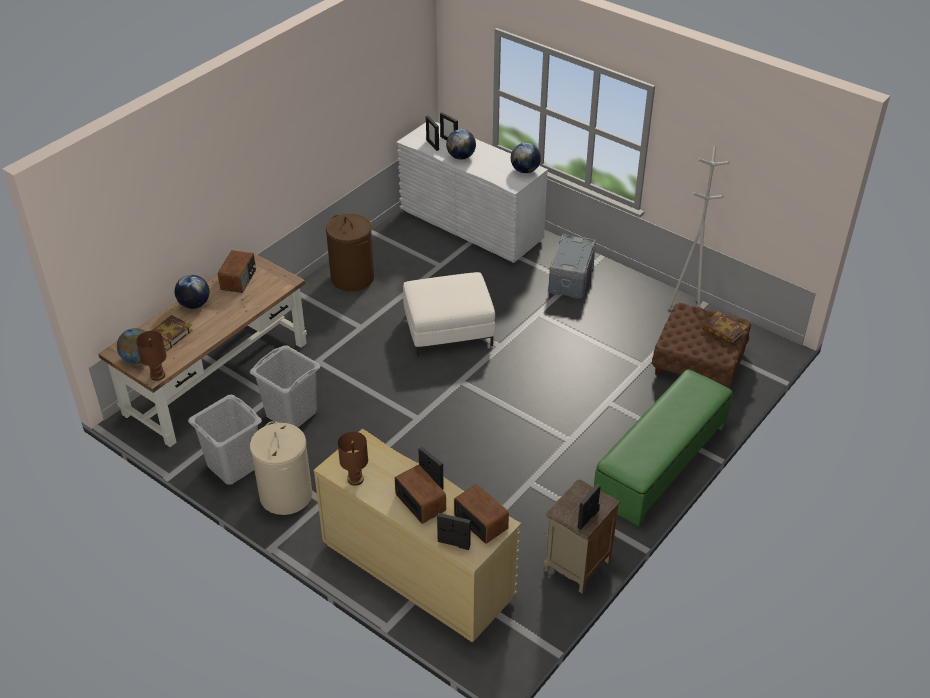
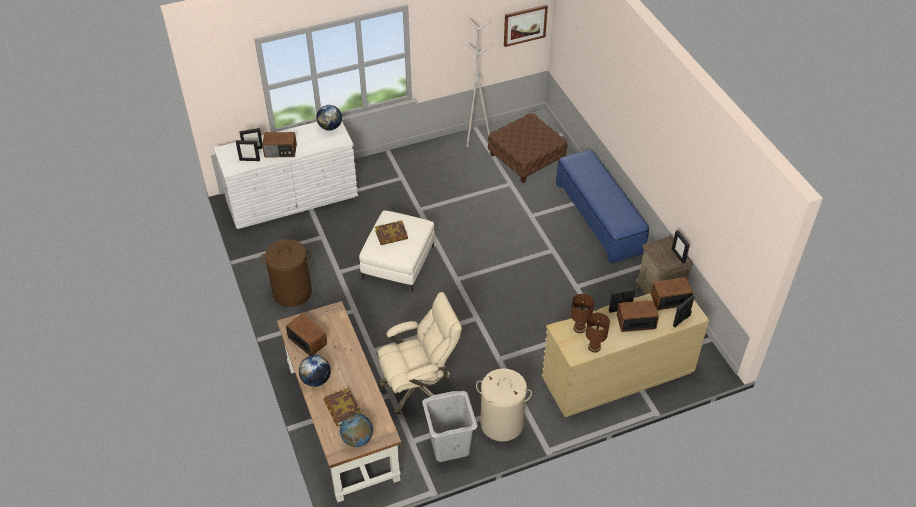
camera: 60 degrees left, 5 degrees up
brown table lamp [136,331,167,381] -> brown table lamp moved to [571,294,594,333]
grey laundry basket [250,345,320,427] -> beige office chair [377,292,462,414]
globe [446,129,476,160] -> radio [262,132,297,157]
grey storage box [548,234,596,299] -> none
green bench [594,369,733,526] -> blue bench [556,150,649,264]
book [702,312,748,345] -> book moved to [375,221,408,245]
none -> picture [504,5,548,47]

